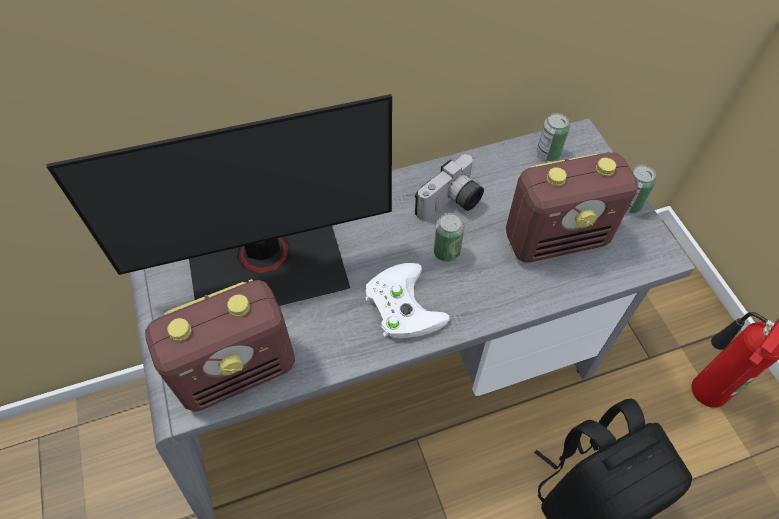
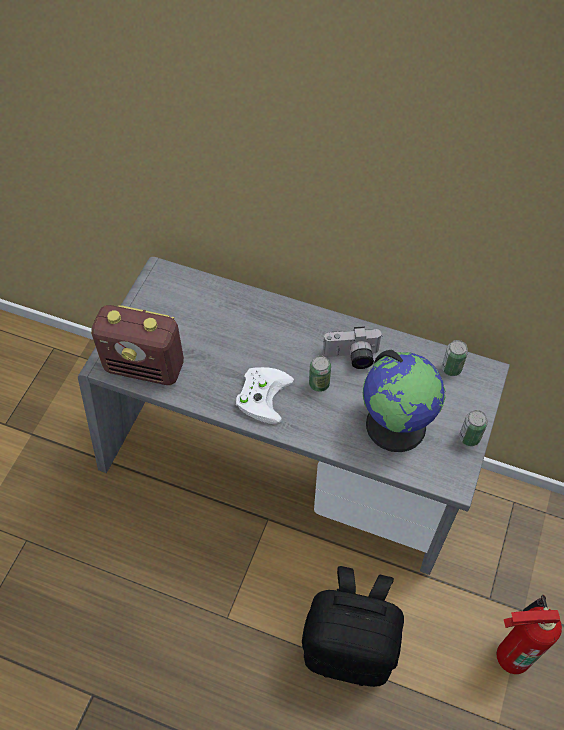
camera: 40 degrees right, 0 degrees up
monitor [47,94,392,306] -> none
radio [506,152,638,262] -> globe [363,350,446,452]

